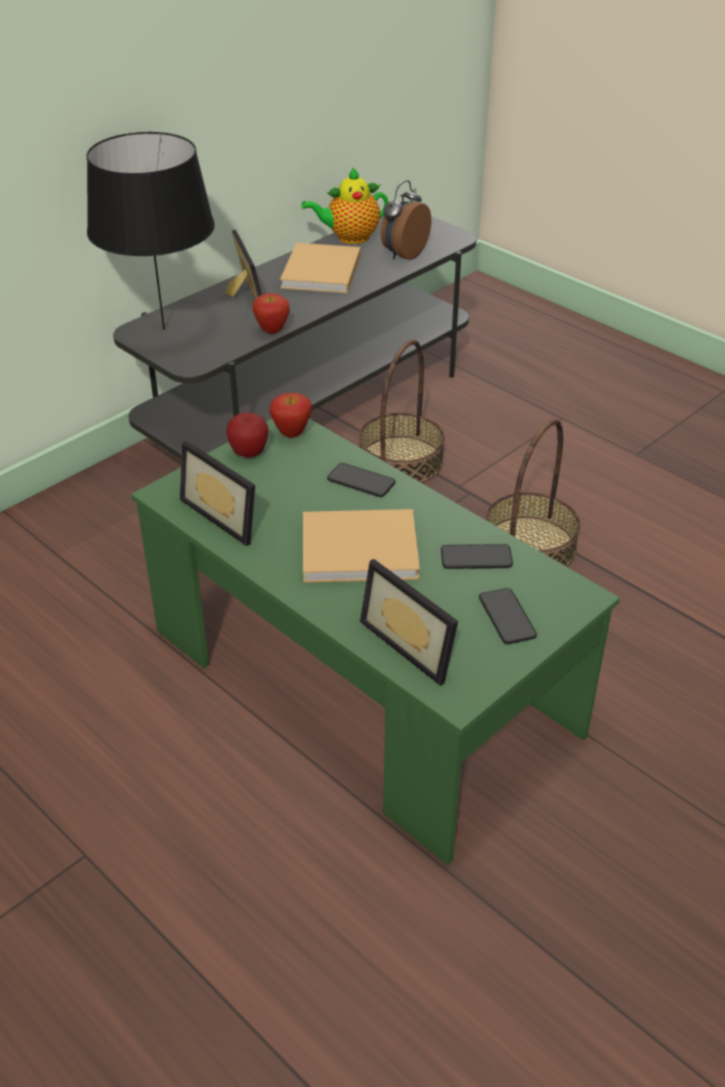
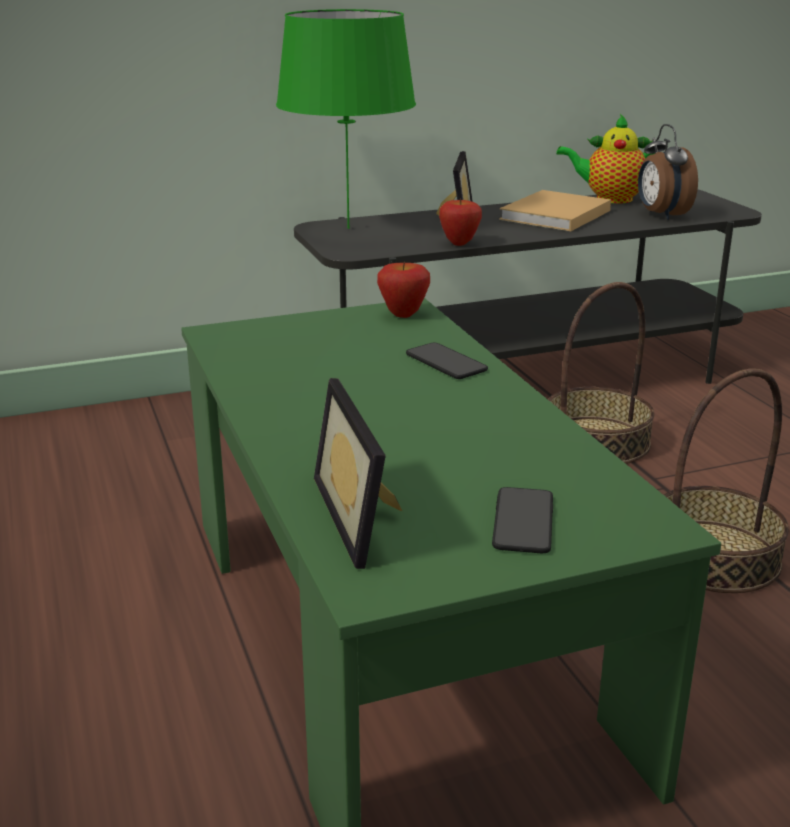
camera: 25 degrees right, 15 degrees down
black table lamp [87,132,215,330] -> green table lamp [276,9,416,229]
picture frame [180,440,255,546] -> none
apple [226,412,269,458] -> none
beige book [303,509,420,583] -> none
alarm clock [381,180,431,260] -> alarm clock turned 75 degrees counterclockwise [638,124,698,220]
phone [441,544,513,569] -> none

